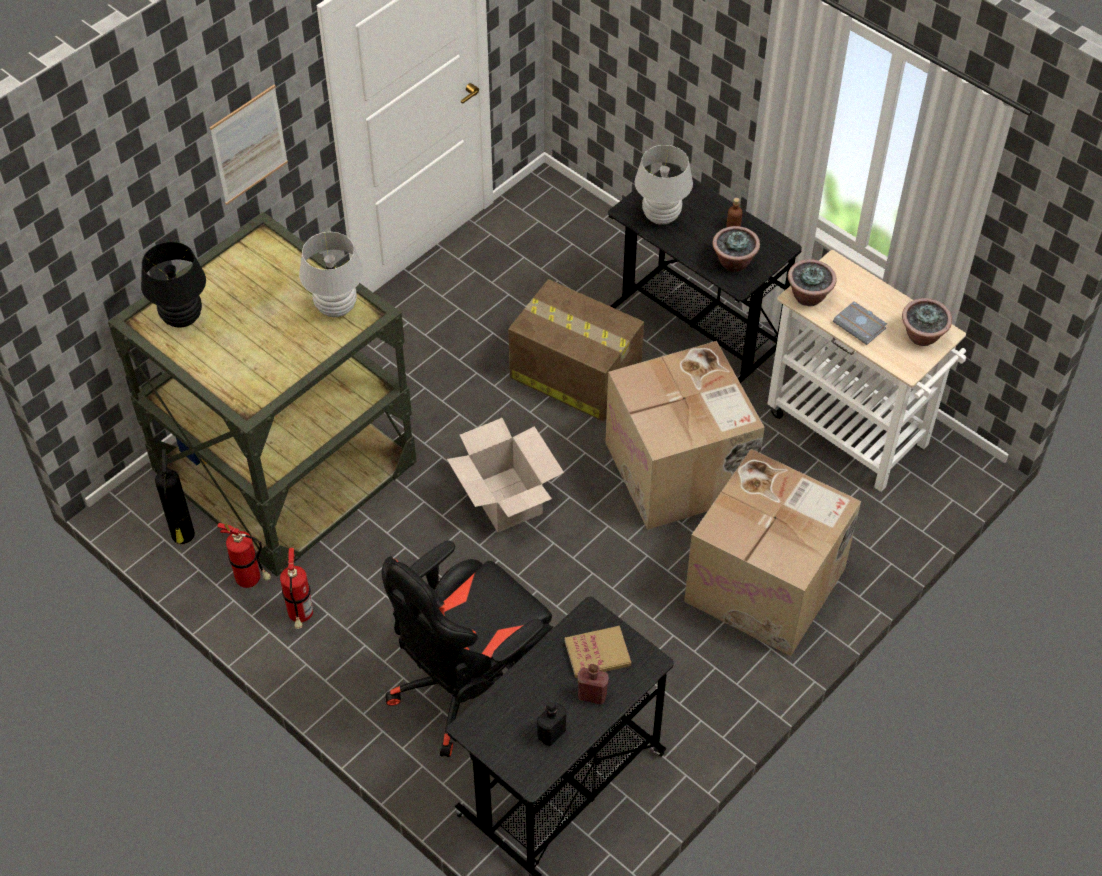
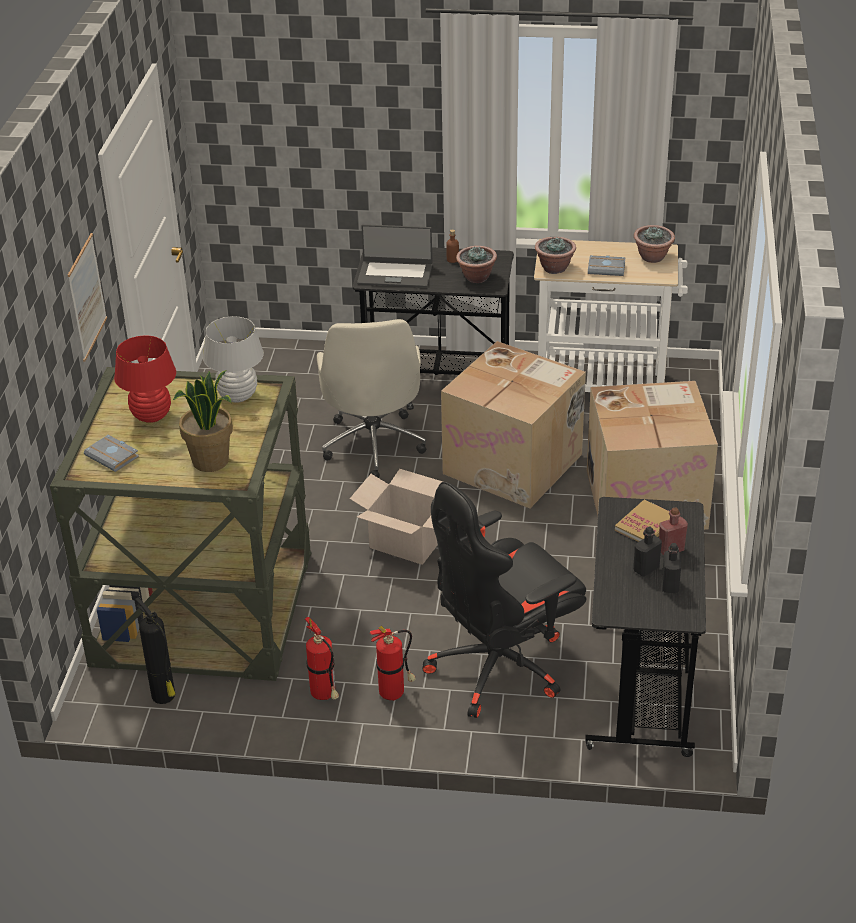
camera: 35 degrees left, 15 degrees down
black table lamp [141,242,206,328] -> grey book [84,435,139,472]
fire extinguisher [217,523,271,588] -> fire extinguisher moved to [370,626,416,701]
black office chair [382,541,553,757] -> black office chair turned 45 degrees clockwise [423,482,586,718]
cardboard box [508,279,644,421] -> beige office chair [317,319,426,478]
white table lamp [635,145,693,225] -> laptop [357,224,432,288]
none -> red table lamp [114,335,176,423]
none -> potted plant [173,370,233,472]
none -> black bottle [633,526,662,576]

